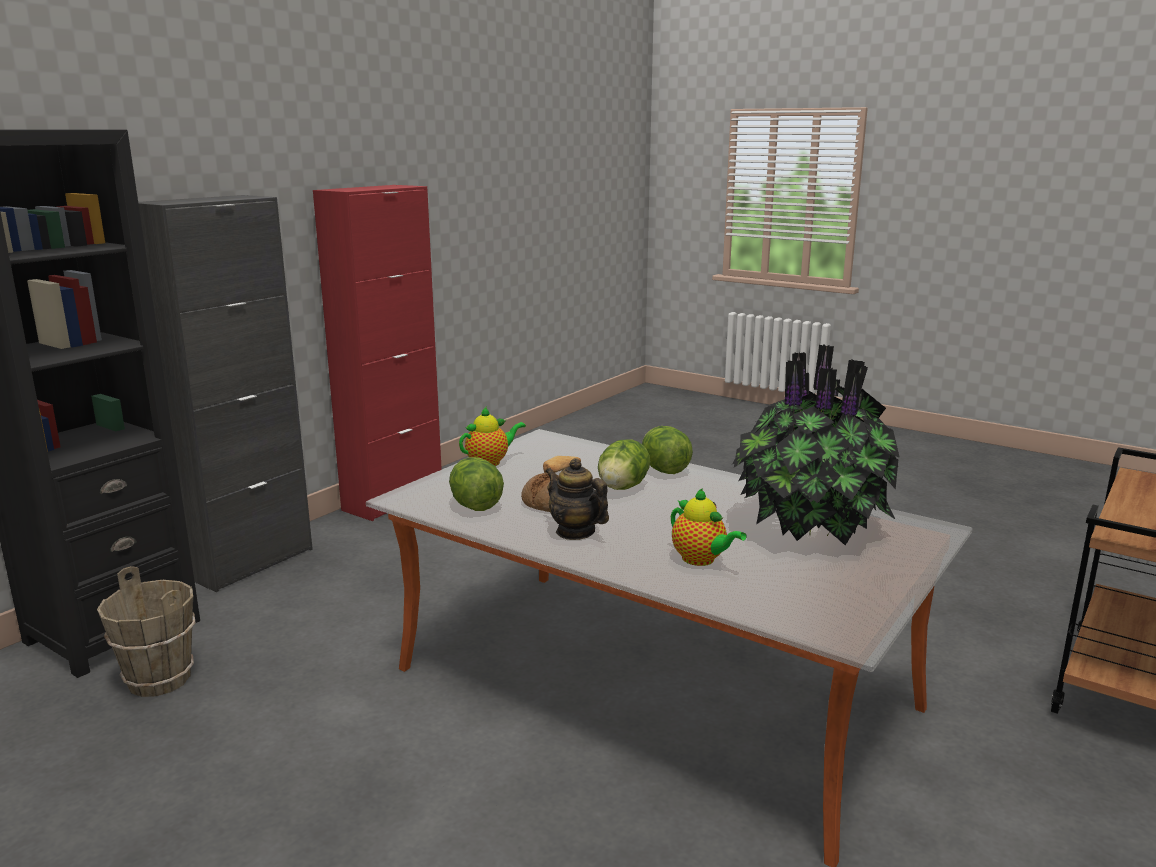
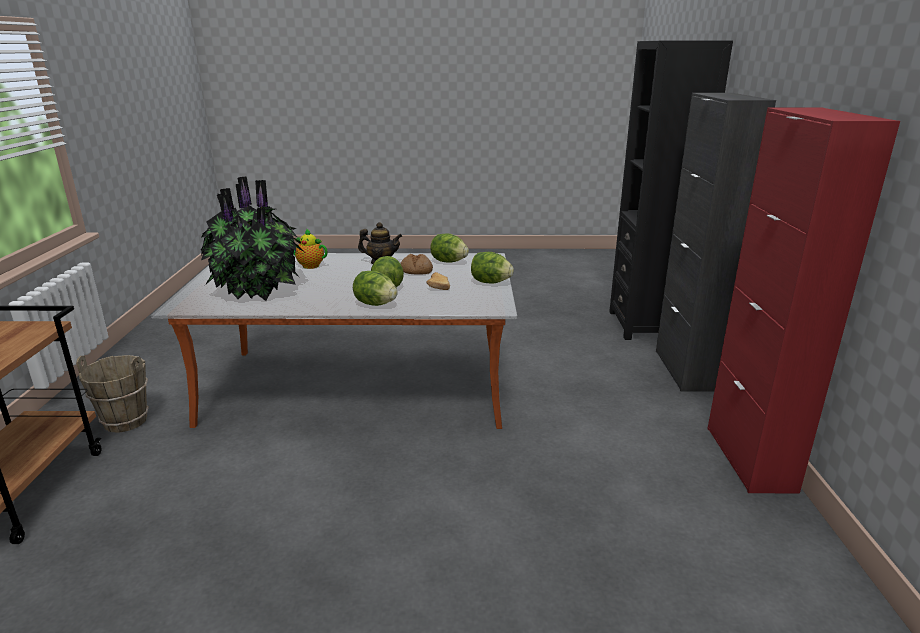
camera: 145 degrees right, 5 degrees up
brown bucket [97,566,195,697] -> brown bucket moved to [76,355,149,432]
teapot [459,406,526,466] -> lettuce [471,252,514,283]

